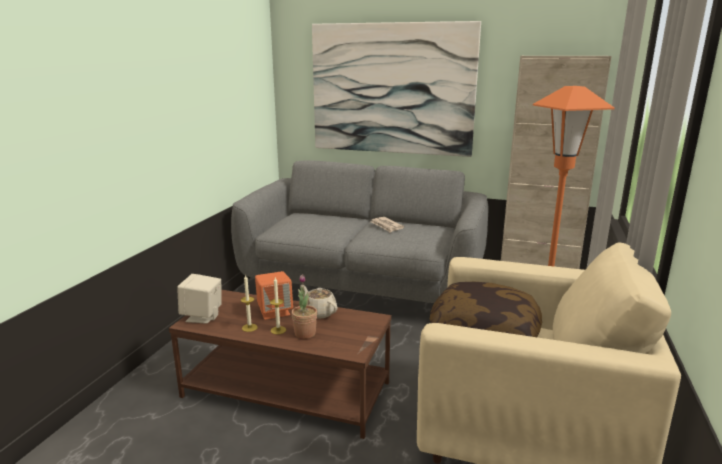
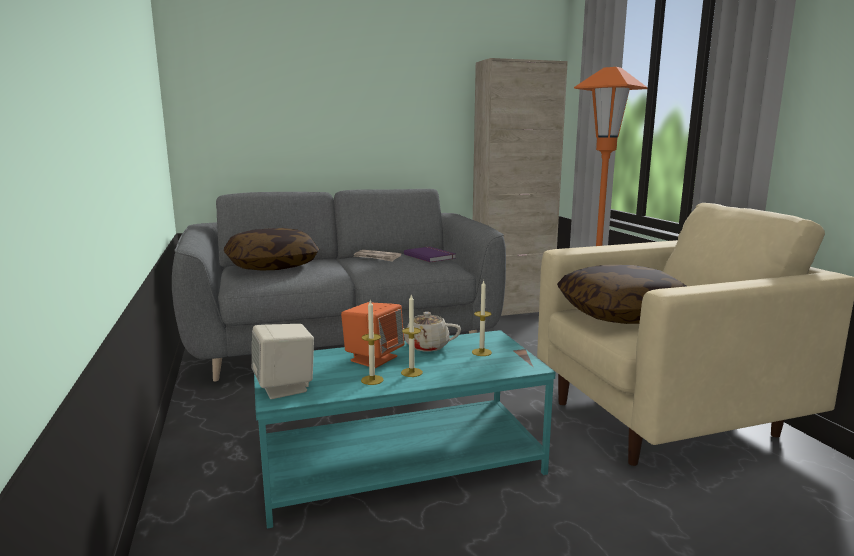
camera: 35 degrees left, 5 degrees down
brown coffee table [169,290,392,439] -> turquoise coffee table [254,330,556,528]
potted plant [291,274,317,339] -> none
picture [312,21,481,157] -> none
none -> pillow [224,228,319,271]
none -> purple book [404,247,456,262]
none -> candle [472,281,492,356]

